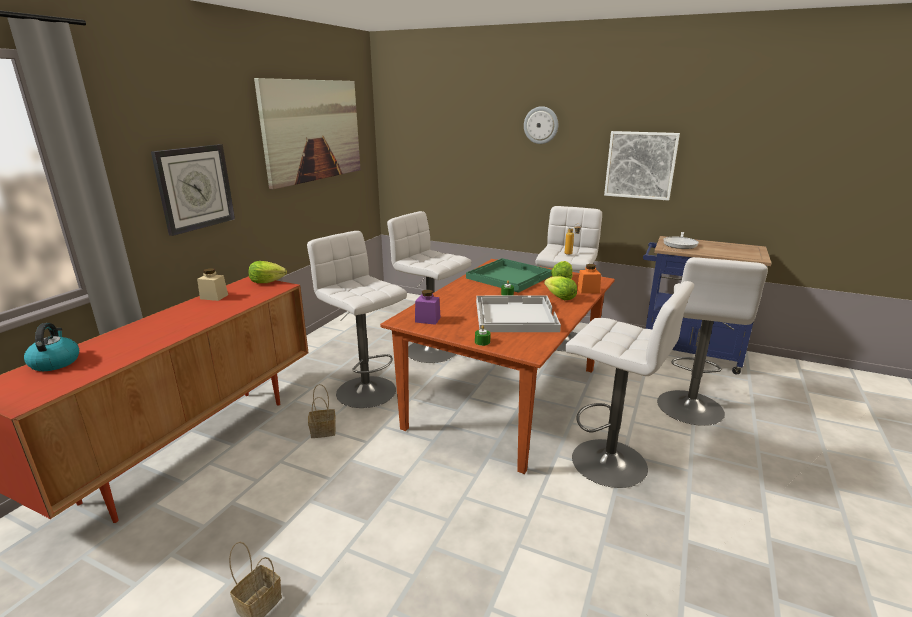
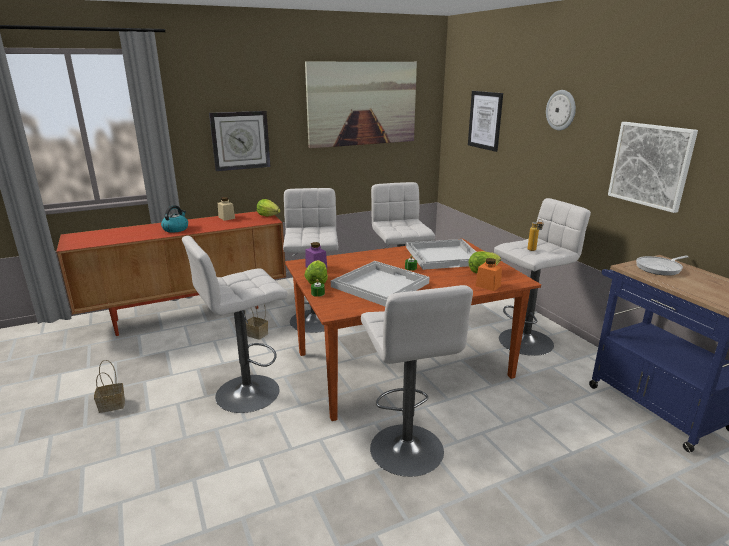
camera: 40 degrees right, 0 degrees up
kettle [24,323,79,371] -> kettle moved to [161,205,188,233]
green tray [466,258,552,293] -> white tray [406,239,476,270]
lettuce [544,276,577,300] -> lettuce moved to [304,260,328,285]
white stool [657,257,768,426] -> white stool moved to [182,236,287,413]
none -> picture [468,91,503,152]

